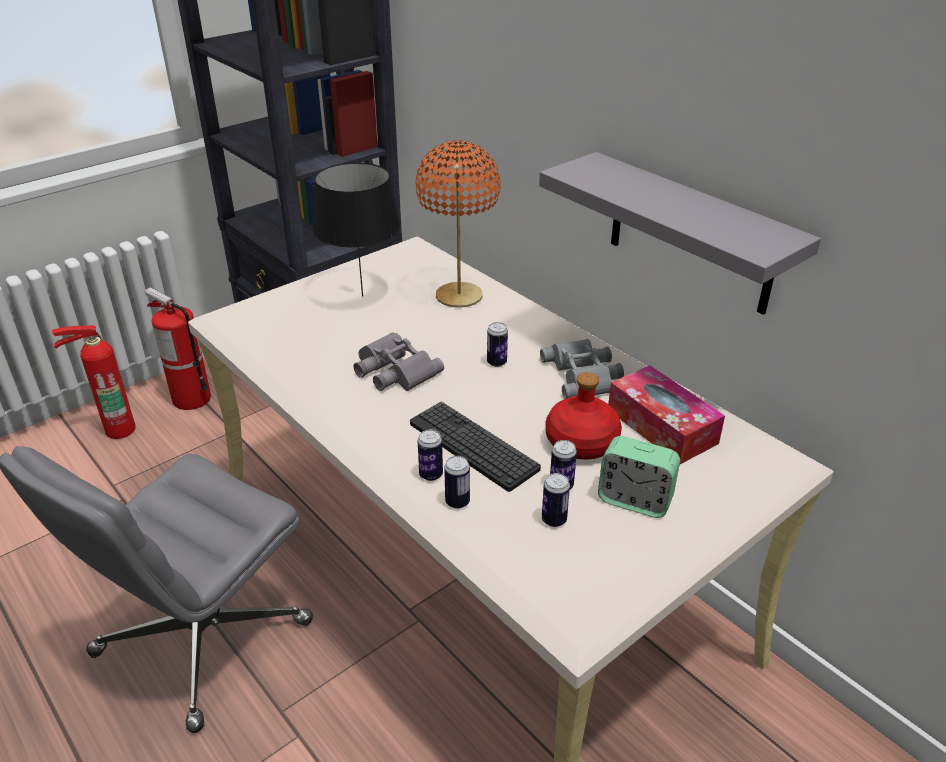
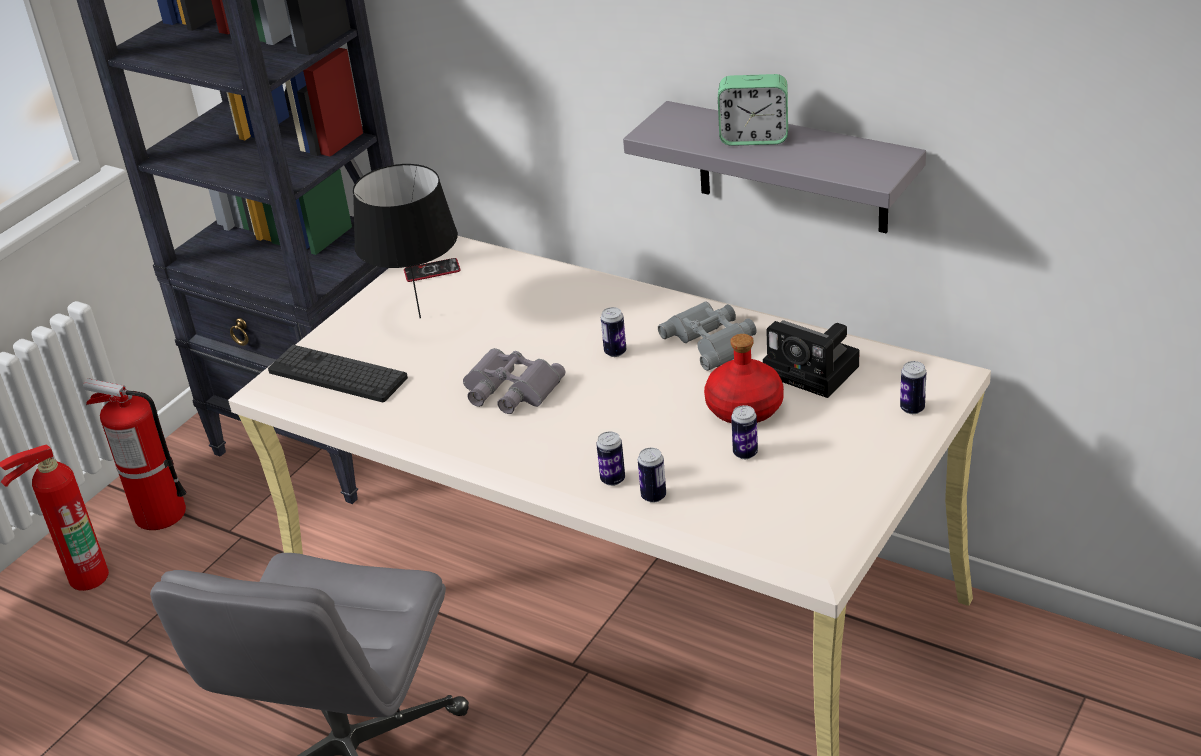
camera: 15 degrees left, 0 degrees up
keyboard [410,402,541,492] -> keyboard moved to [268,345,408,402]
orange table lamp [415,140,500,308] -> none
can [542,473,570,527] -> can moved to [900,361,926,414]
alarm clock [598,436,680,518] -> alarm clock moved to [718,74,788,146]
tissue box [608,365,725,464] -> camera [763,320,859,398]
none -> phone [404,258,460,282]

